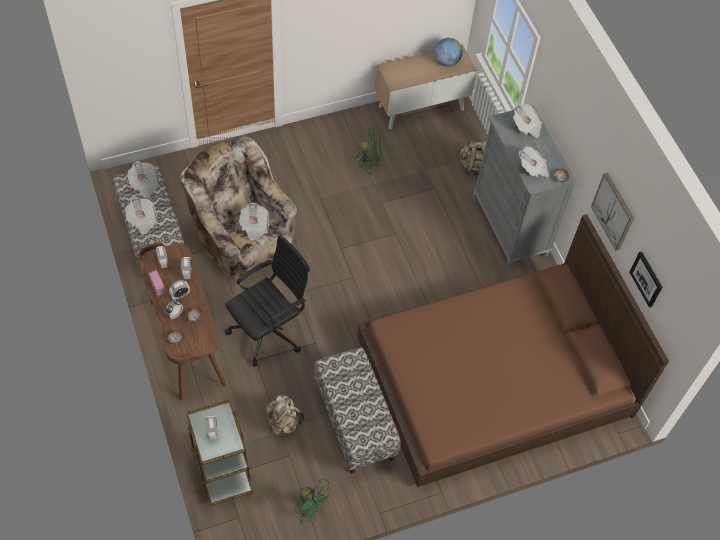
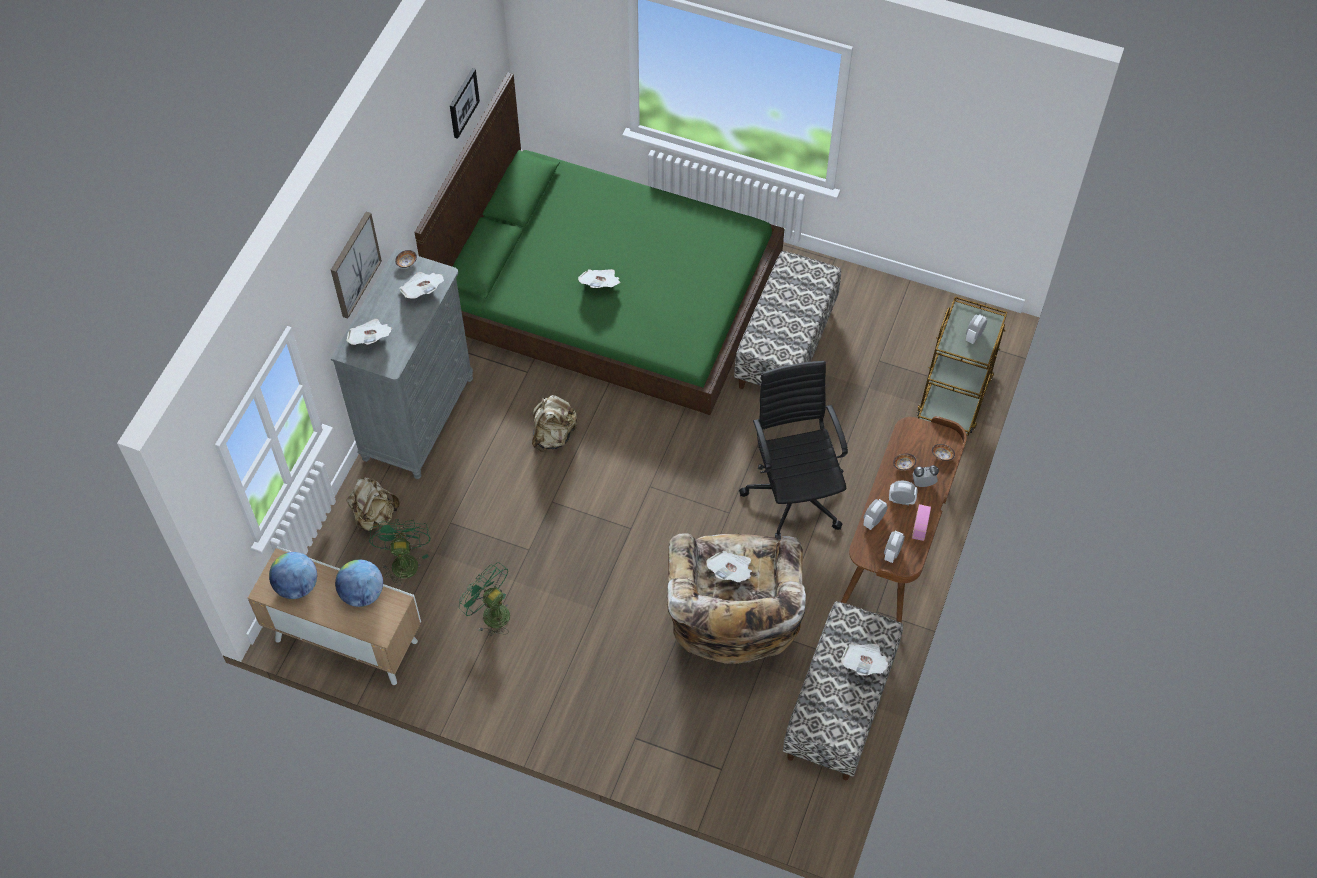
camera: 135 degrees left, 0 degrees up
newspaper [128,161,160,198] -> newspaper moved to [578,269,620,288]
black office chair [225,235,310,366] -> black office chair turned 75 degrees clockwise [739,361,848,540]
beige backpack [266,395,304,435] -> beige backpack moved to [532,395,578,452]
green fan [294,479,333,524] -> green fan moved to [369,519,430,586]
brown bed [357,214,669,487] -> green bed [414,72,785,415]
picture [591,172,634,251] -> picture moved to [331,212,382,319]
none -> globe [335,560,383,607]

